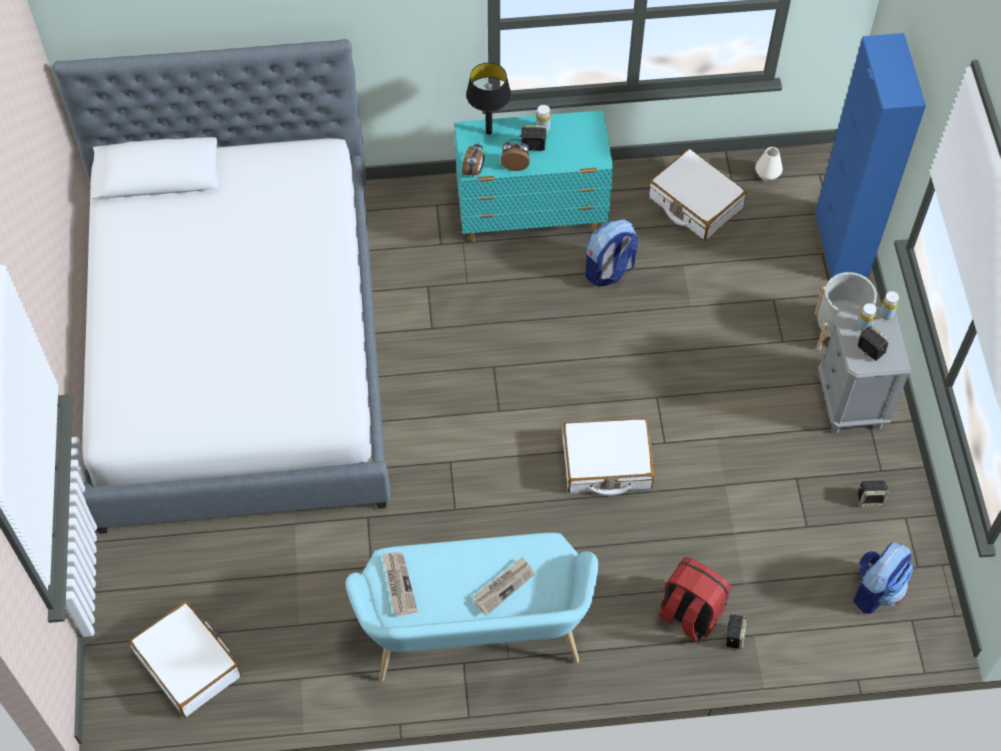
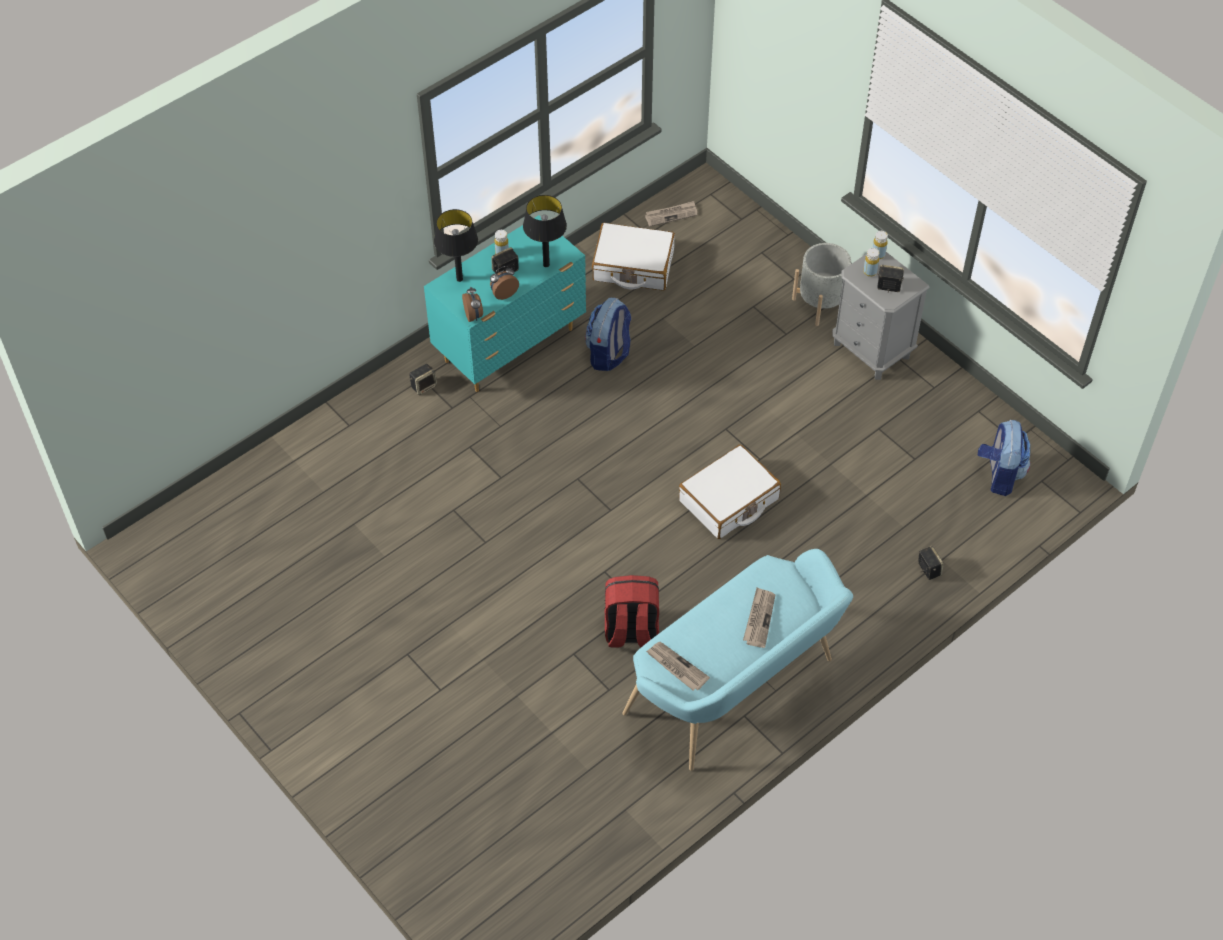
camera: 35 degrees left, 5 degrees down
bed [53,39,391,534] -> none
white suitcase [129,601,241,717] -> none
red backpack [658,557,731,642] -> red backpack moved to [605,575,659,648]
white vase [755,147,783,181] -> newspaper [645,201,697,227]
blue cabinet [815,33,926,278] -> none
speaker [858,480,889,507] -> speaker moved to [409,364,437,395]
none -> black table lamp [523,195,567,267]

